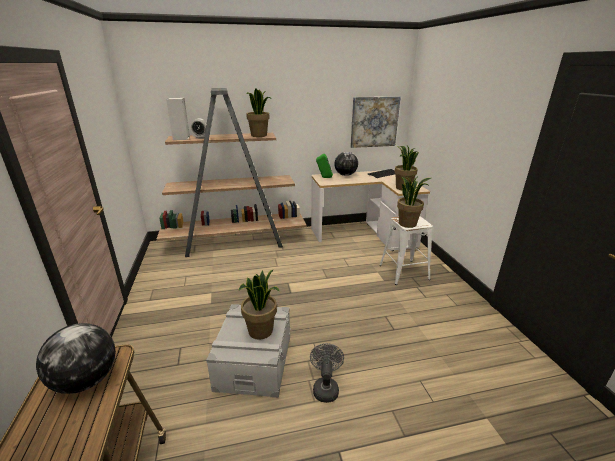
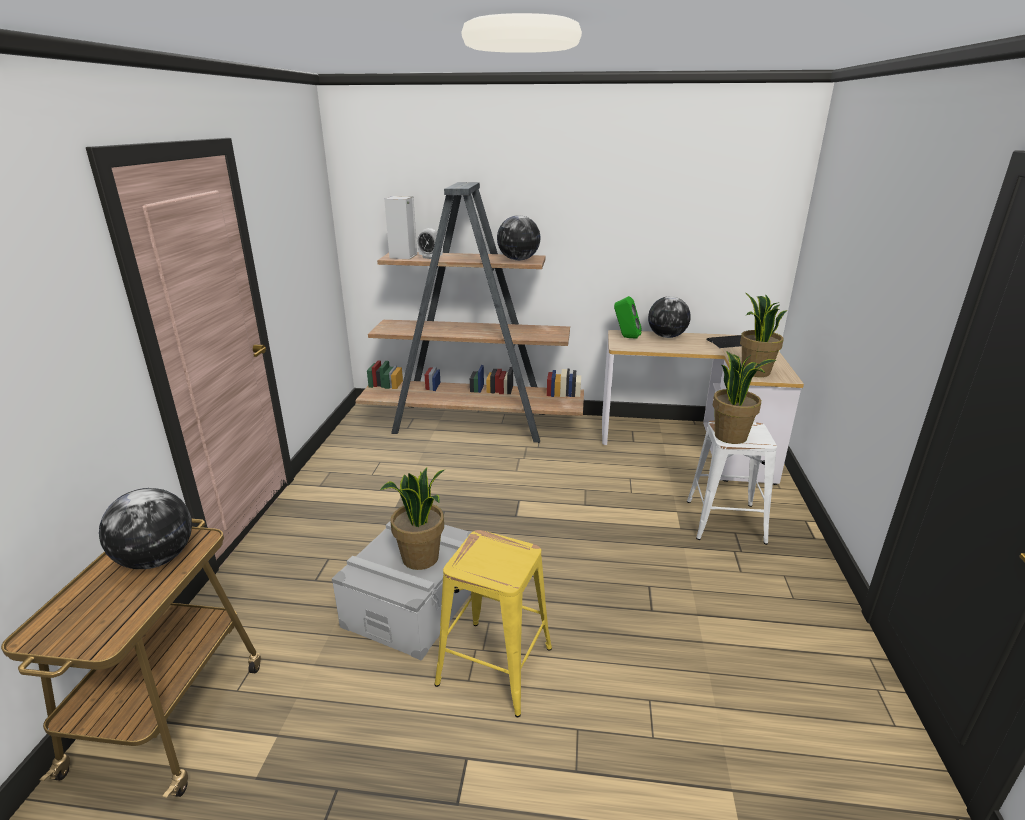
camera: 20 degrees right, 0 degrees up
potted plant [246,88,271,137] -> globe [497,215,541,261]
grey fan [310,343,344,403] -> yellow stool [434,530,552,717]
picture [350,96,401,148] -> none

